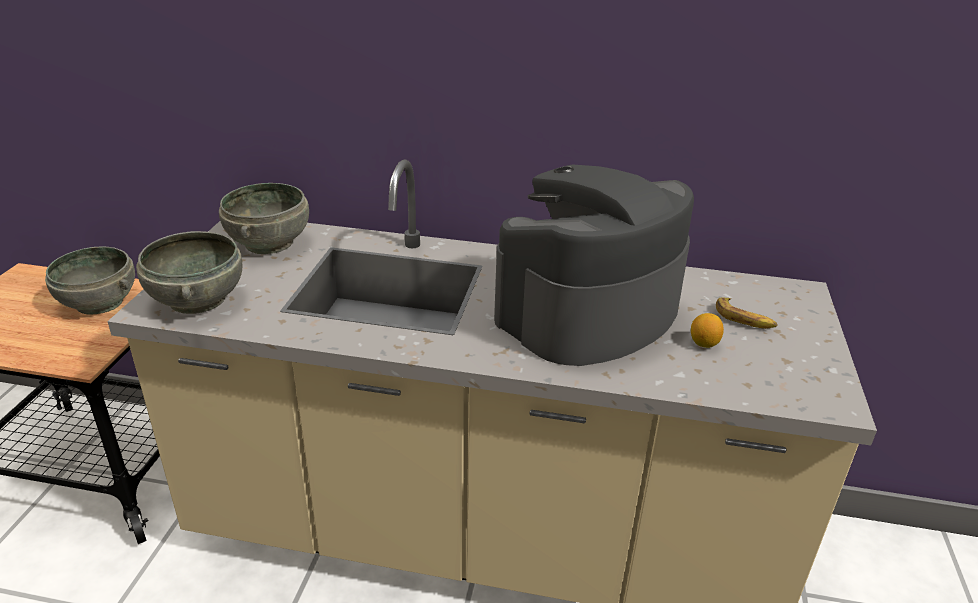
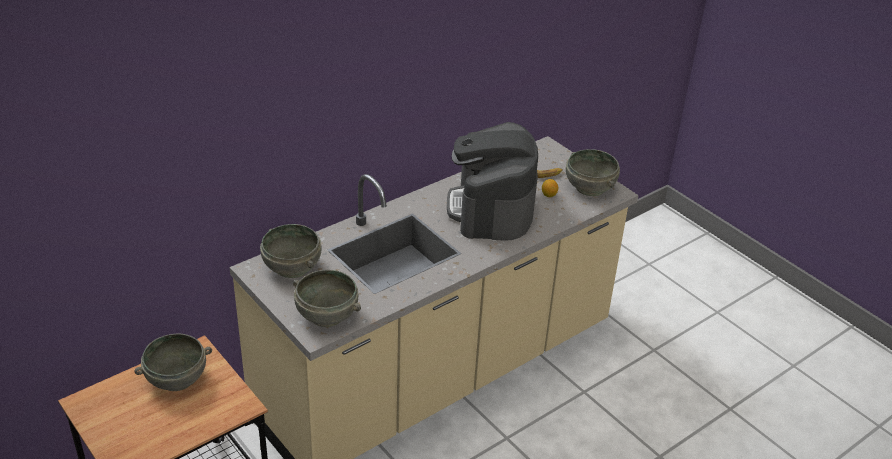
camera: 50 degrees left, 5 degrees up
none -> grey bowl [566,149,620,196]

